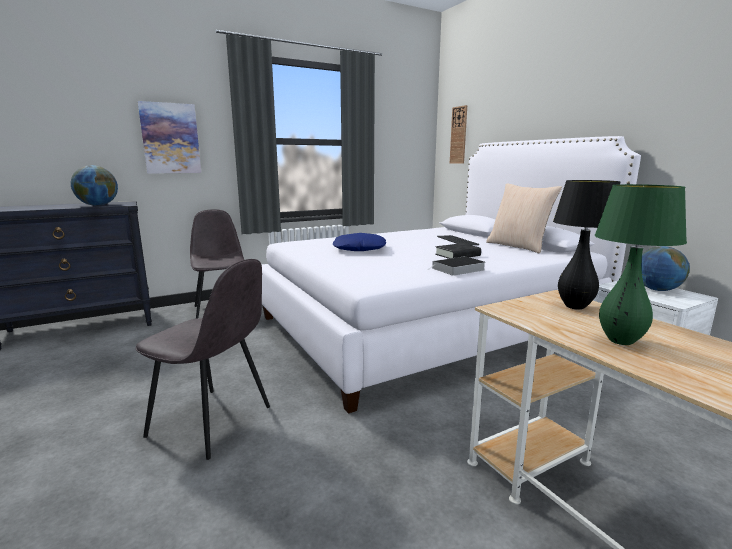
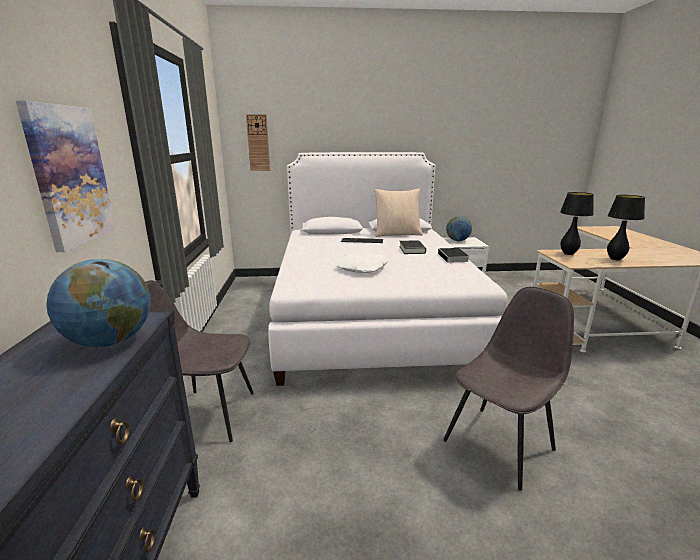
camera: 65 degrees left, 5 degrees up
blue pillow [333,233,386,251] -> white pillow [335,251,389,273]
green table lamp [595,184,687,345] -> black table lamp [607,195,645,260]

